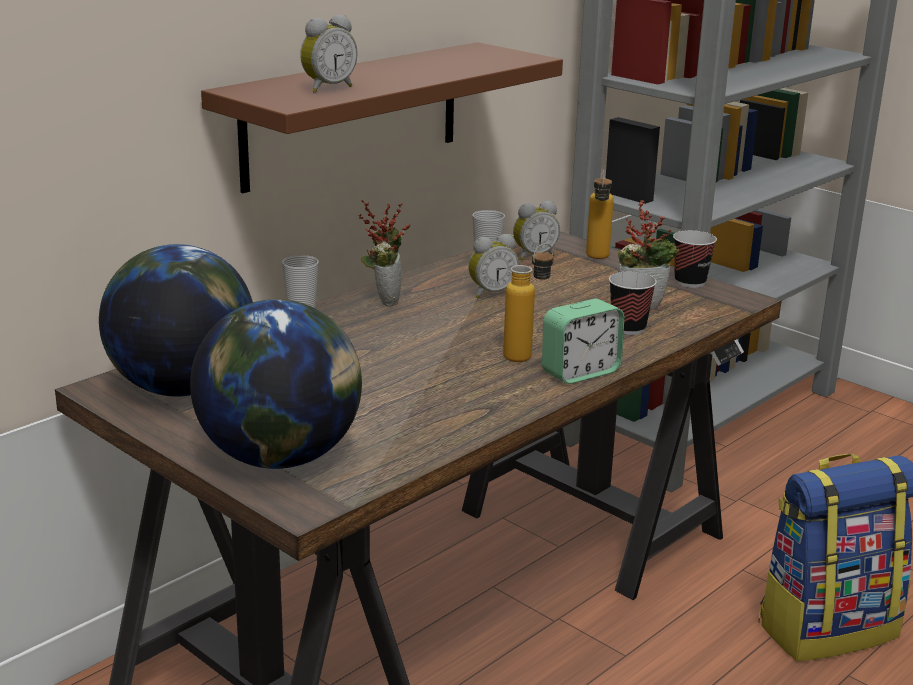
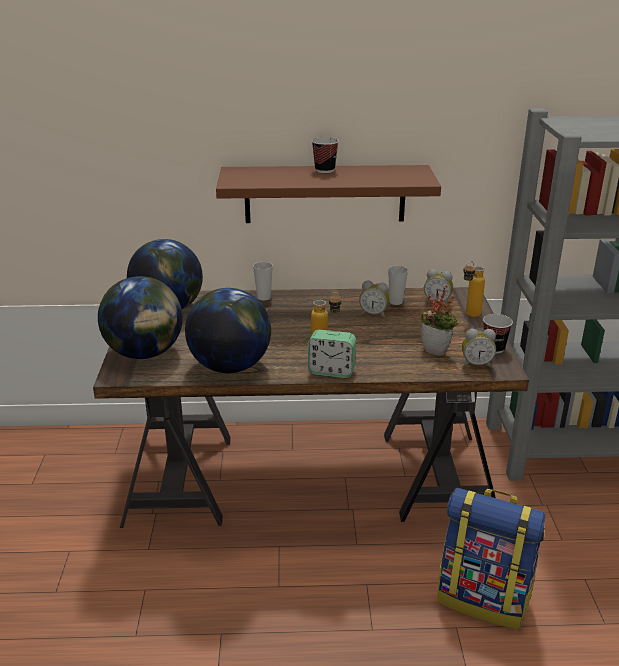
camera: 45 degrees right, 5 degrees up
alarm clock [300,15,358,93] -> alarm clock moved to [462,328,496,368]
potted plant [359,200,410,307] -> none
cup [609,272,657,335] -> cup moved to [312,137,339,173]
none -> globe [185,288,271,373]

